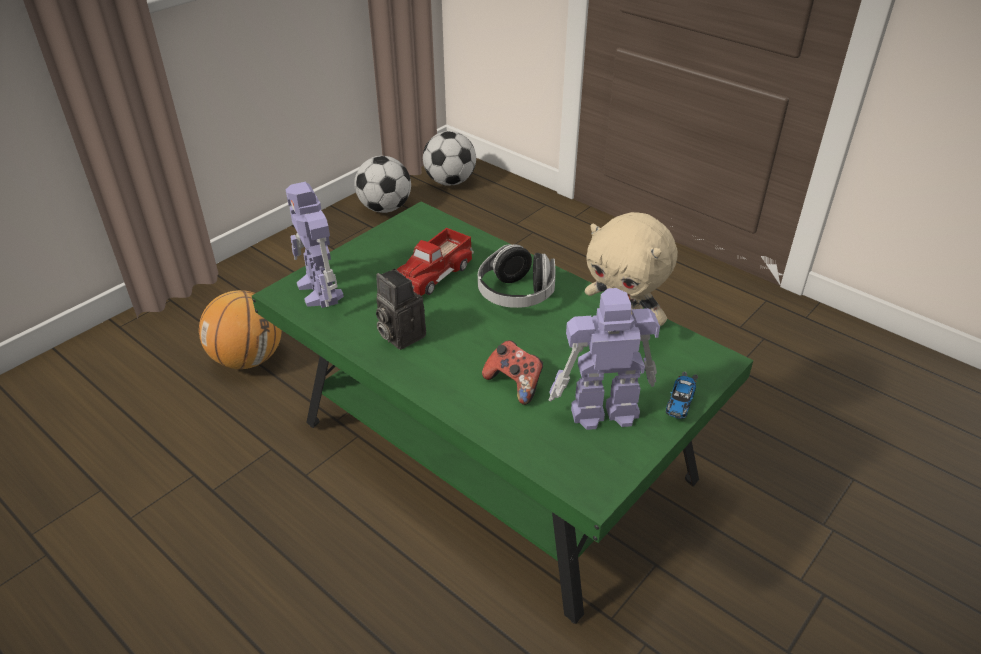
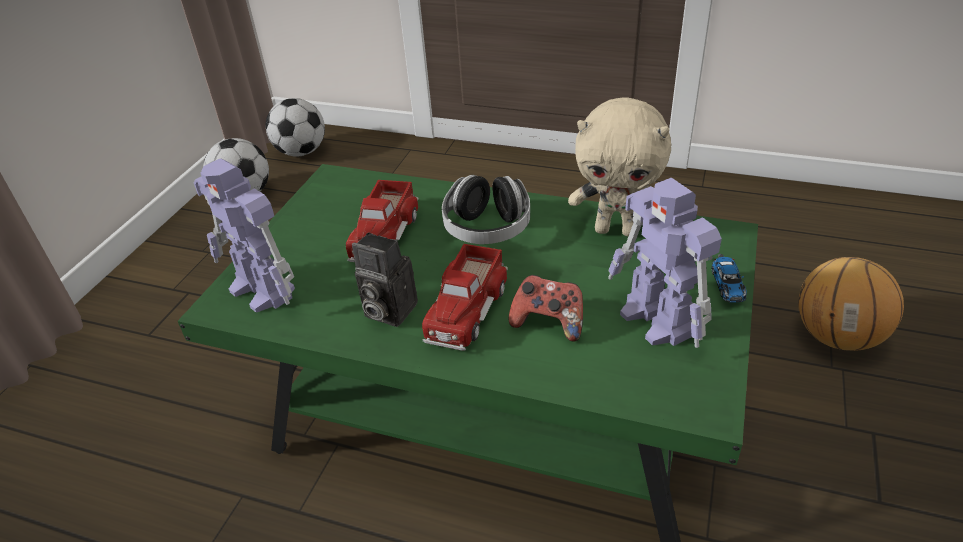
camera: 20 degrees left, 0 degrees up
basketball [199,290,282,369] -> basketball moved to [798,257,904,351]
toy robot [549,288,660,430] -> toy robot turned 90 degrees counterclockwise [608,178,722,348]
none -> toy truck [422,244,508,351]

